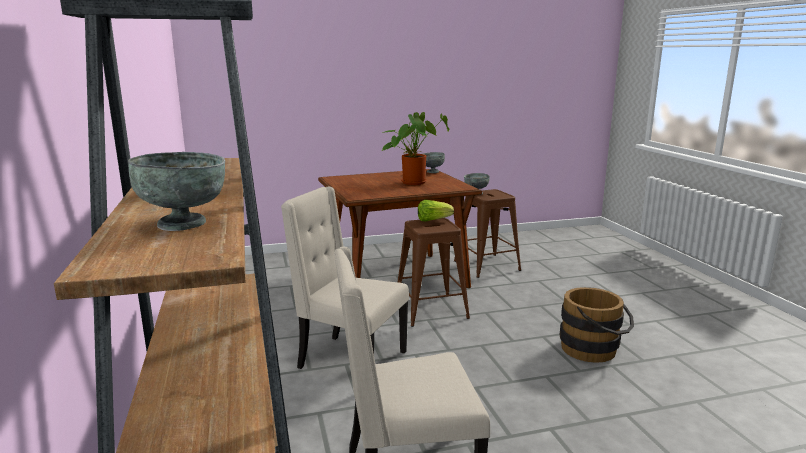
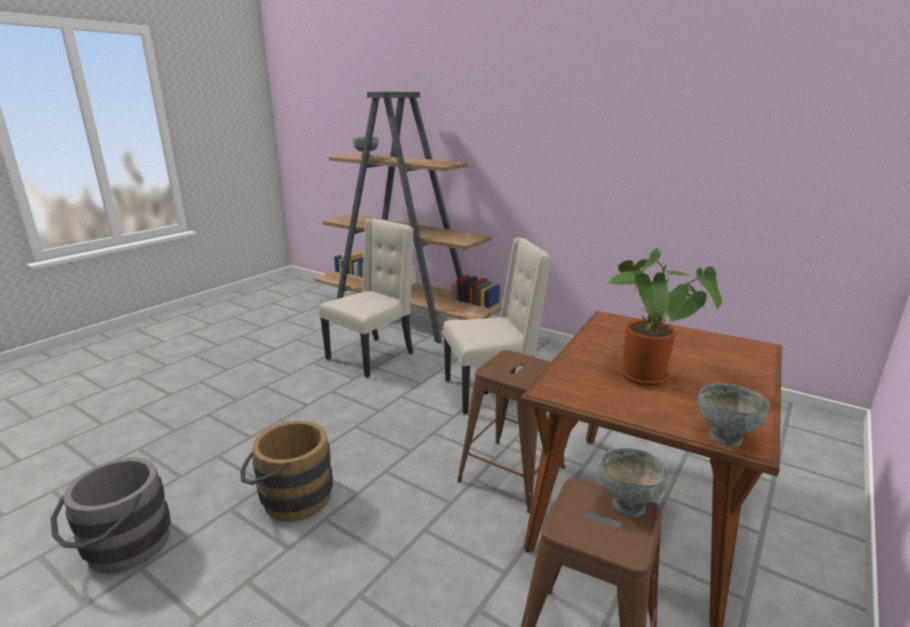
camera: 140 degrees right, 5 degrees up
lettuce [418,200,454,221] -> none
none -> grey bucket [50,457,171,574]

